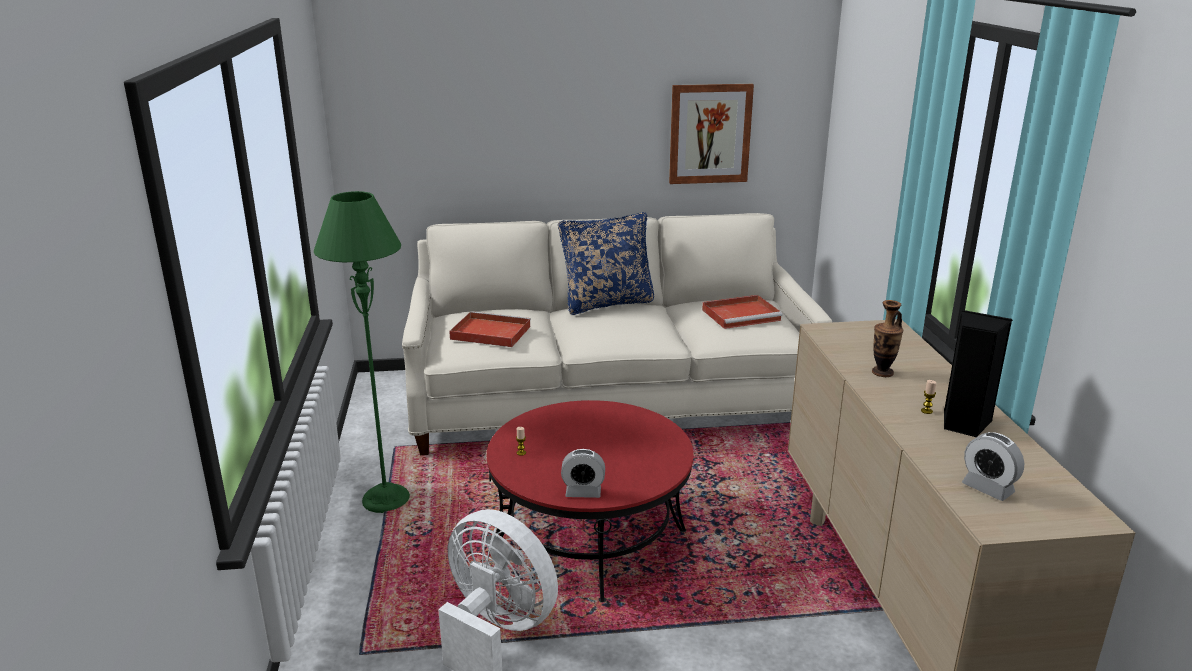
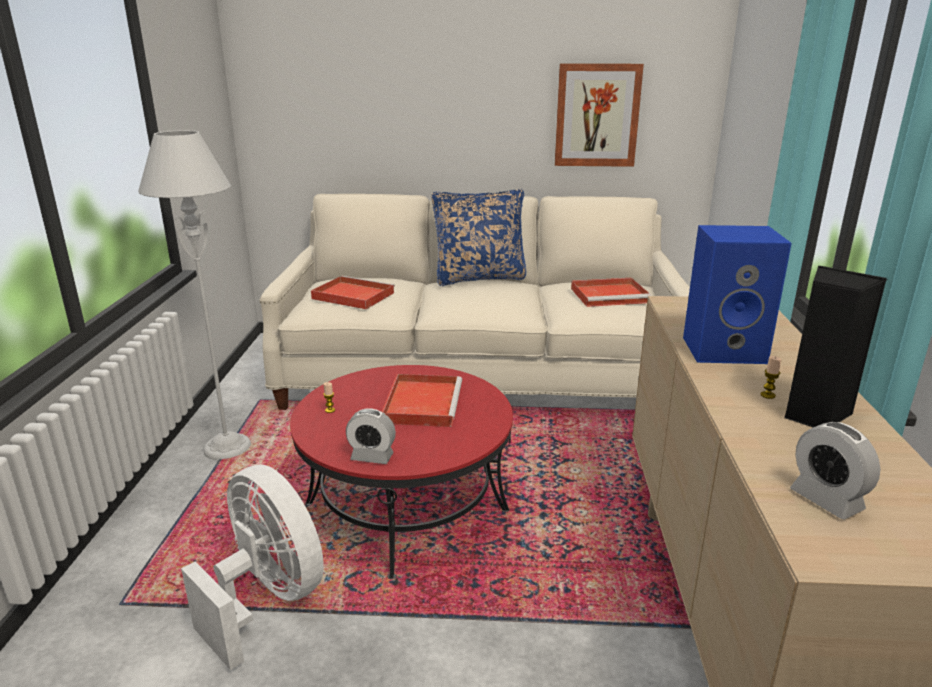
camera: 10 degrees right, 0 degrees up
green floor lamp [314,191,410,513] -> grey floor lamp [138,130,251,460]
vase [872,300,903,377] -> blue speaker [683,225,792,364]
none -> red tray [382,374,462,427]

